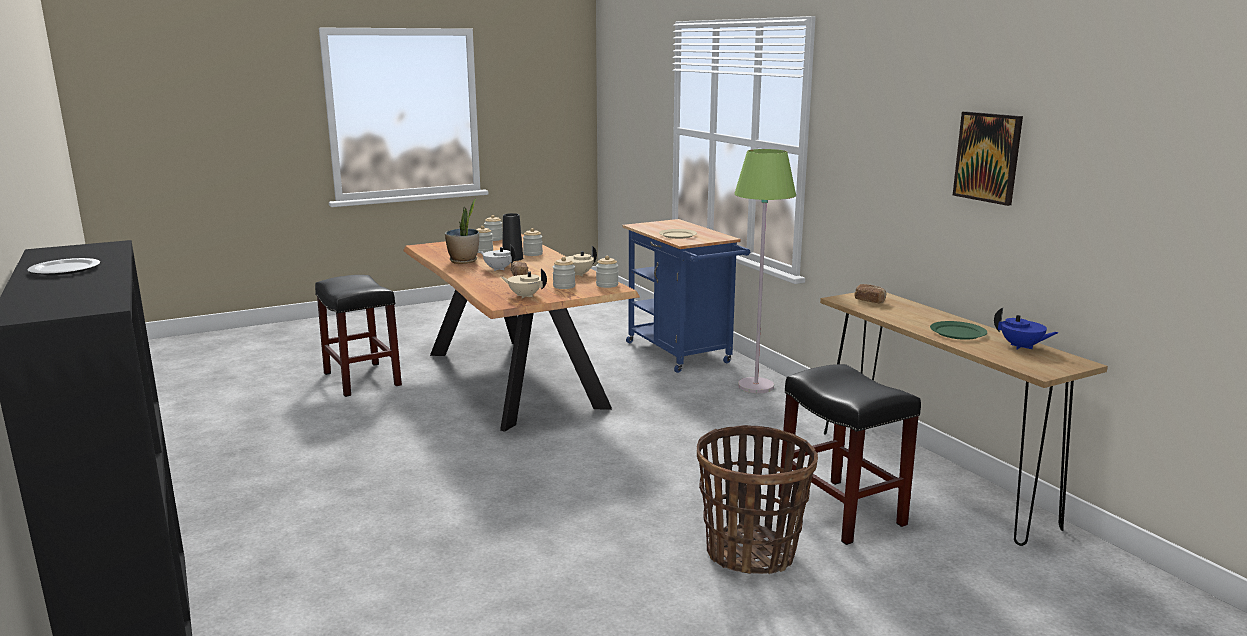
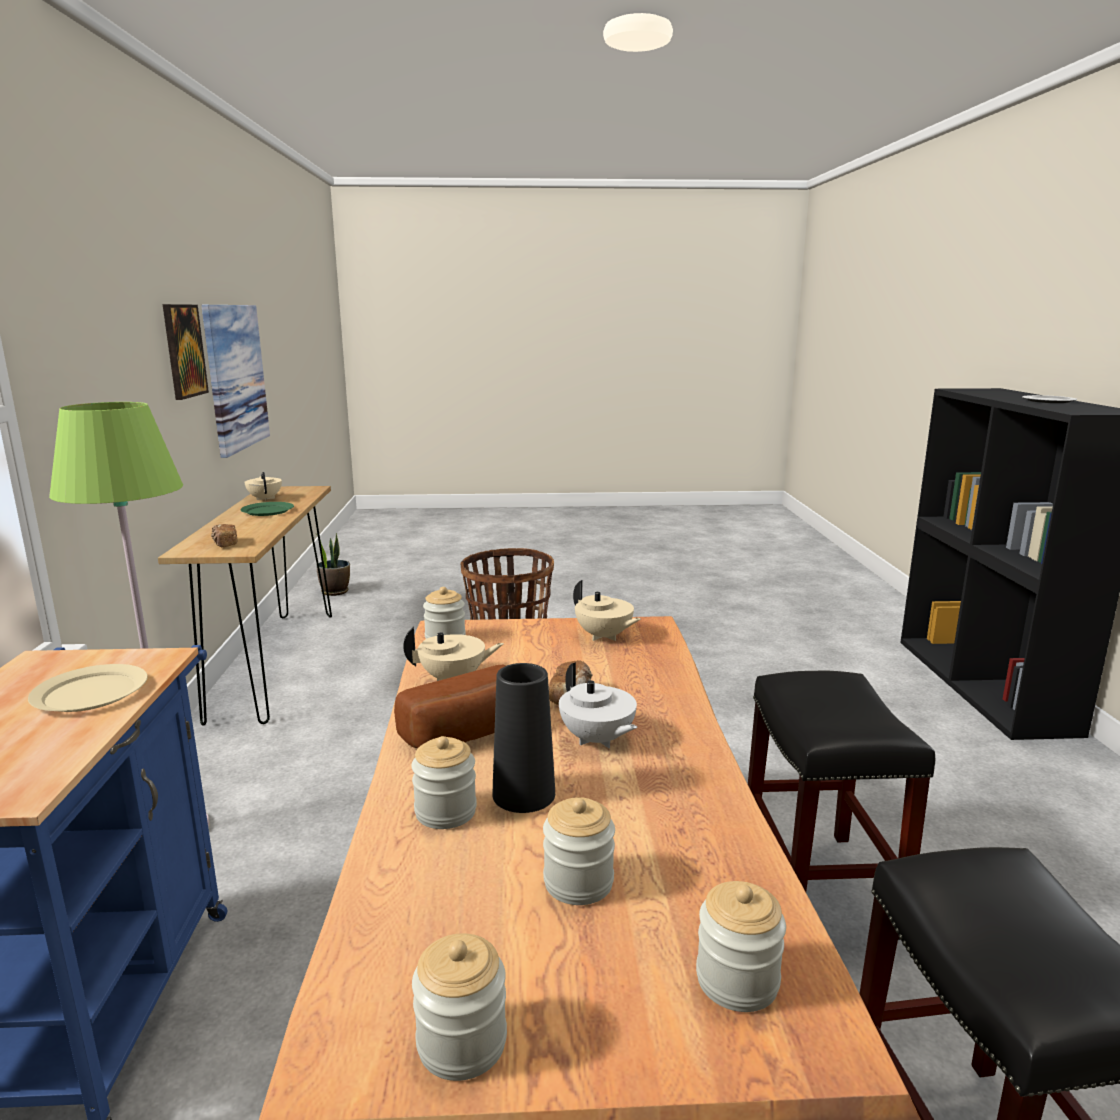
camera: 155 degrees left, 0 degrees up
potted plant [445,199,479,264] -> potted plant moved to [316,533,350,596]
jar [553,257,575,289] -> jar moved to [696,881,786,1012]
black stool [778,364,921,545] -> black stool moved to [748,671,935,940]
blue teapot [994,308,1059,350] -> beige teapot [244,472,282,501]
none -> picture [201,305,270,458]
none -> bread [394,665,505,748]

